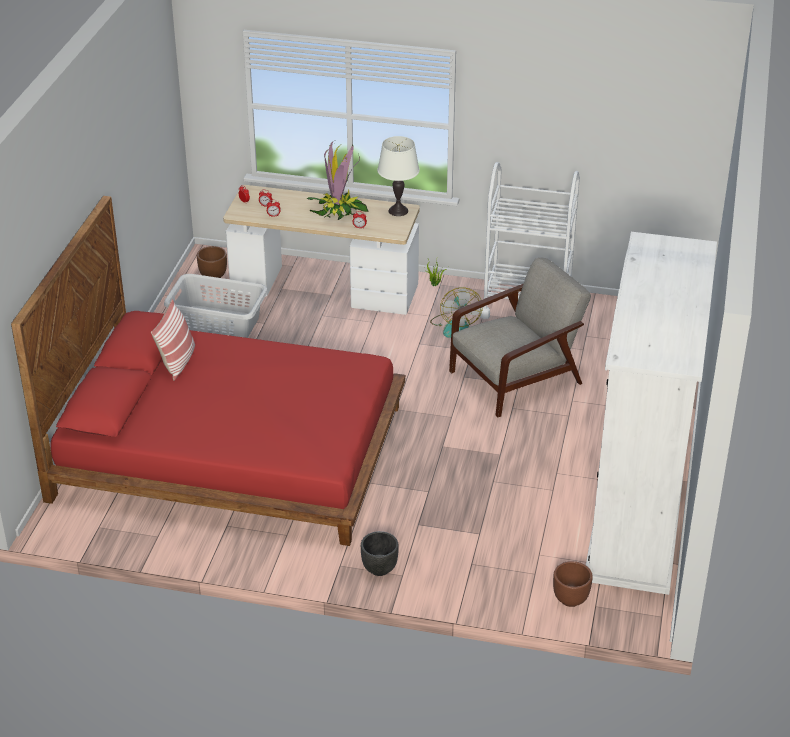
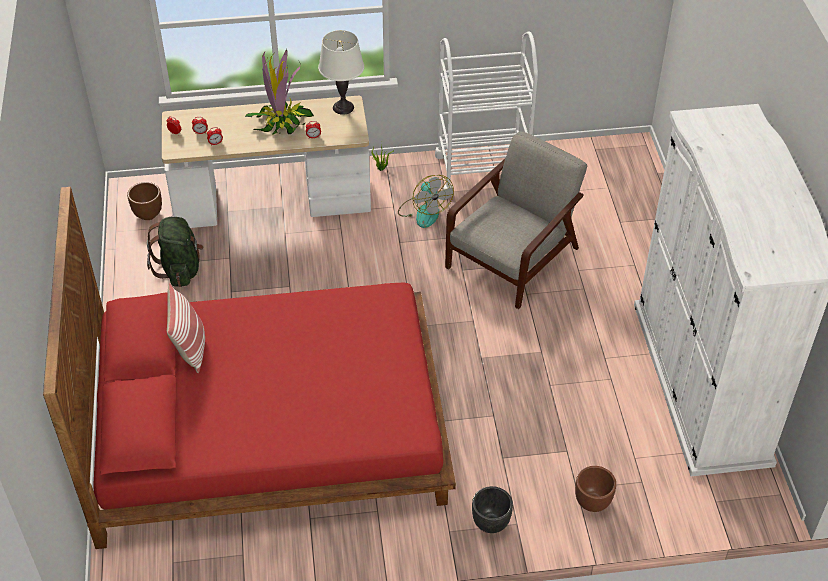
camera: 20 degrees left, 10 degrees up
grey laundry basket [164,274,268,338] -> green backpack [147,217,203,287]
brown planter [553,561,593,607] -> brown planter moved to [575,466,616,512]

